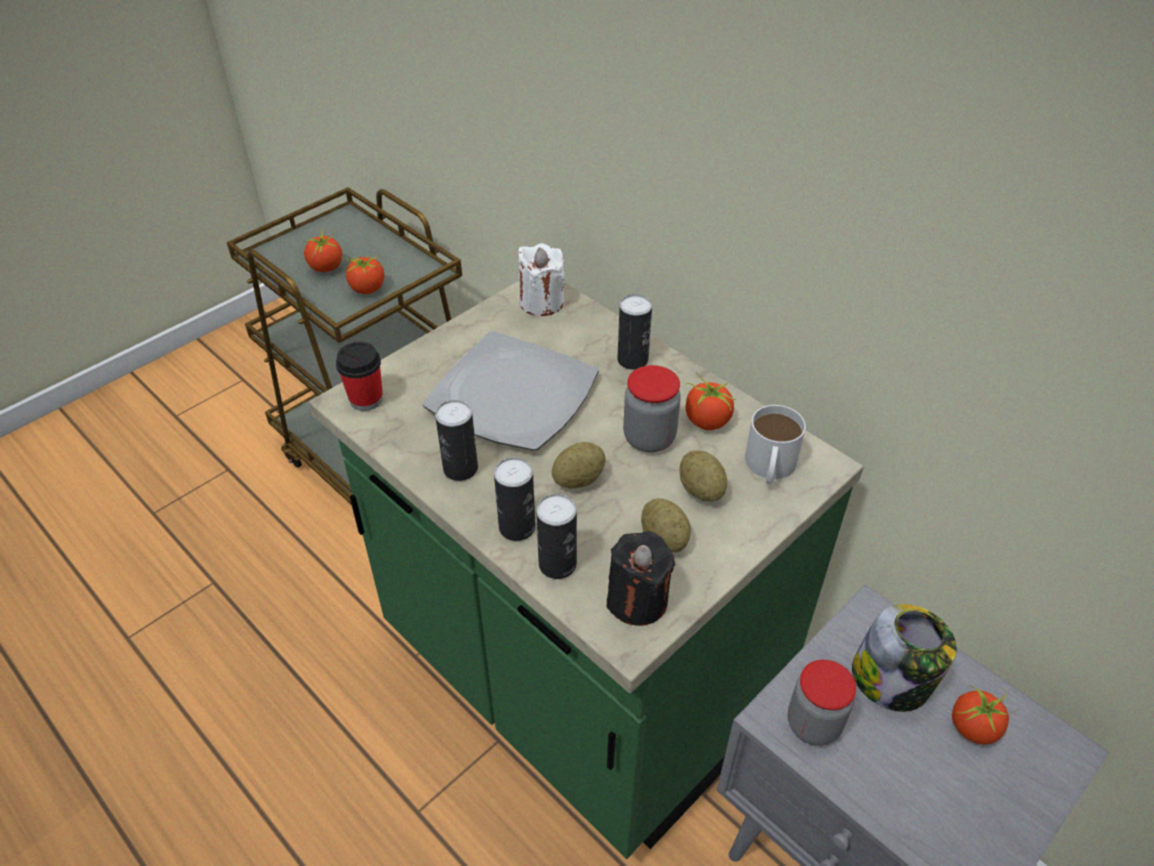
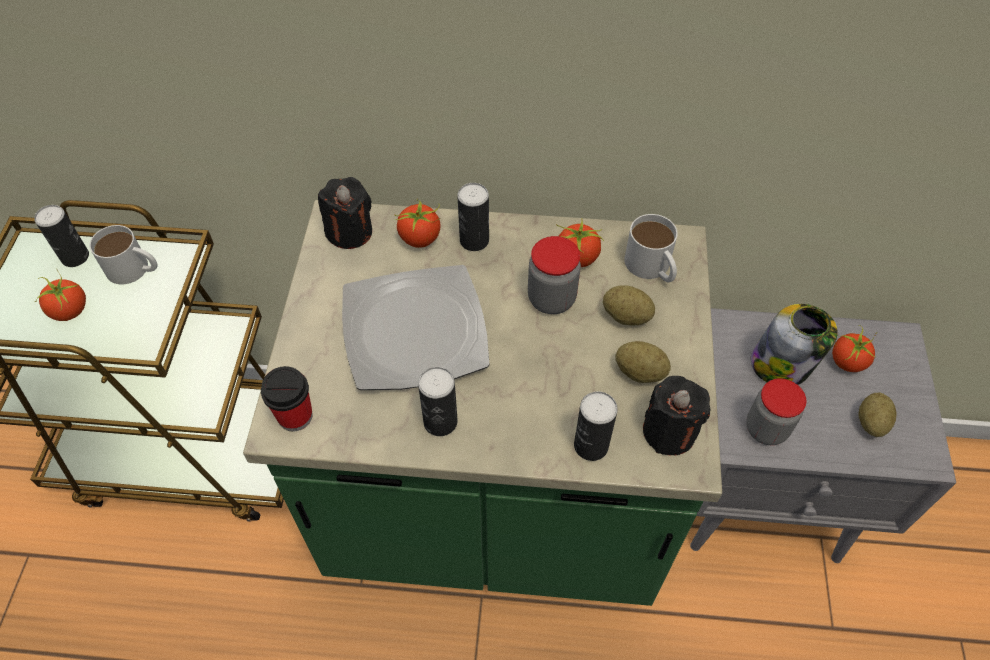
camera: 40 degrees left, 10 degrees up
tomato [346,256,384,294] -> tomato moved to [395,200,440,248]
can [494,457,536,541] -> can moved to [34,205,89,267]
white candle [518,243,565,316] -> black candle [318,177,372,249]
potato [552,442,606,489] -> potato moved to [859,393,896,437]
none -> white mug [89,225,158,284]

